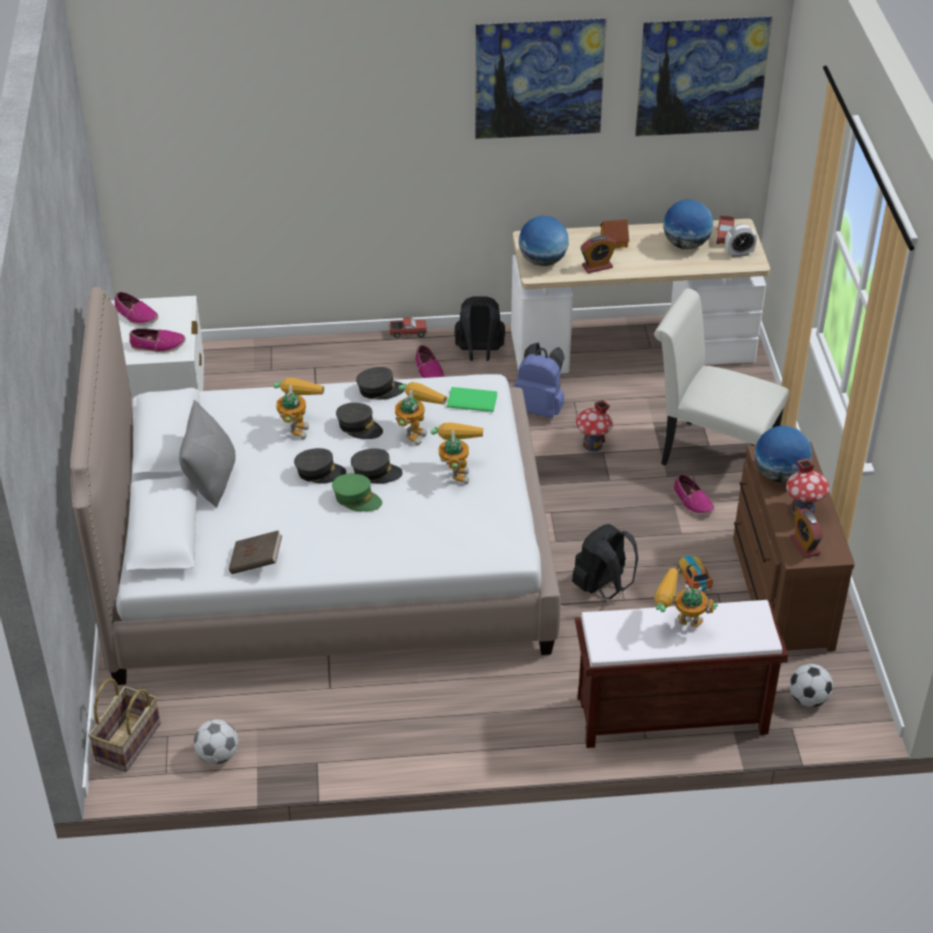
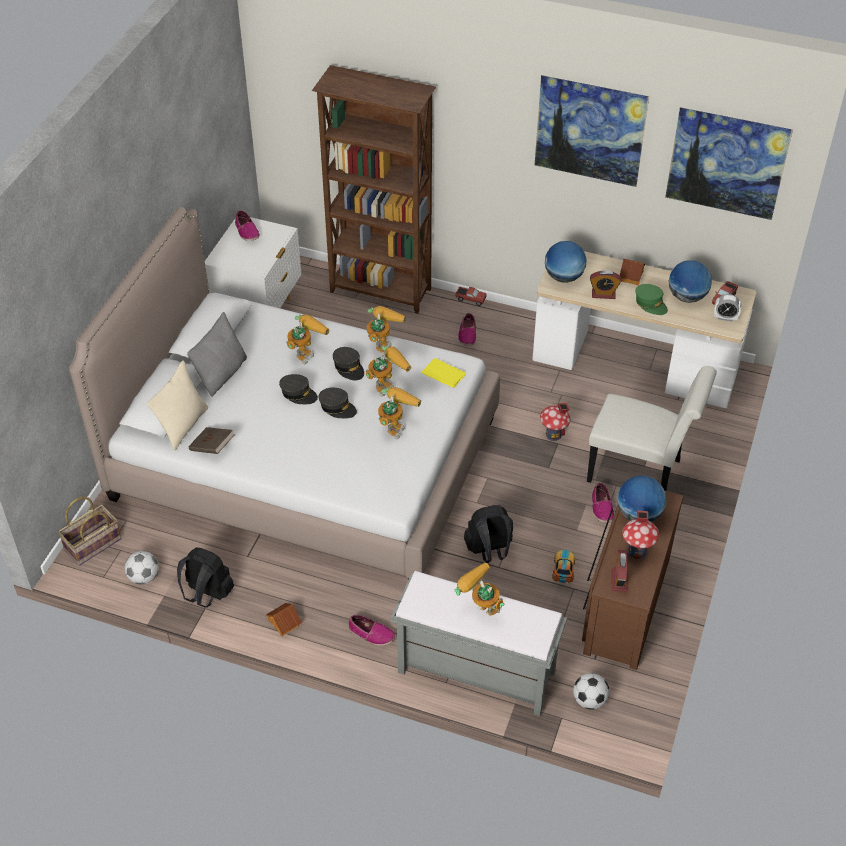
camera: 25 degrees right, 5 degrees up
shoe [129,329,186,353] -> shoe moved to [349,615,395,646]
green cap [332,474,382,512] -> green cap moved to [635,284,668,315]
grey cap [356,367,405,400] -> toy robot [367,306,406,354]
green book [447,387,497,412] -> yellow book [421,358,466,388]
black backpack [454,296,505,361] -> black backpack moved to [177,547,234,608]
blue backpack [513,342,565,418] -> none
brown bench [575,600,788,748] -> grey bench [390,571,567,716]
white chair [654,288,789,465] -> white chair turned 150 degrees clockwise [587,366,717,491]
none -> beige pillow [148,360,208,451]
none -> toy house [266,603,302,637]
none -> brown bookcase [312,65,436,314]

